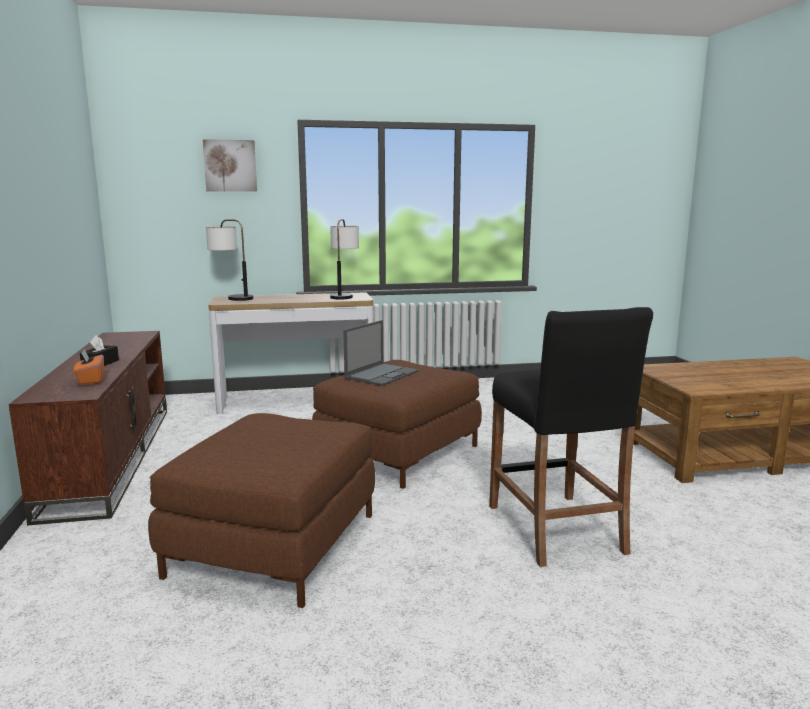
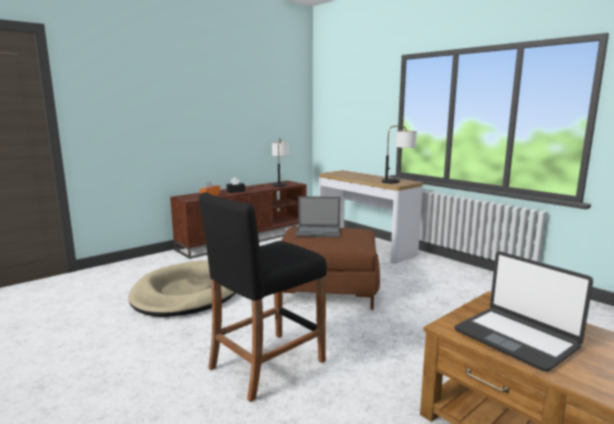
camera: 60 degrees right, 0 degrees up
brown ottoman [148,413,375,608] -> beige dog bed [128,260,236,317]
picture [203,139,257,192] -> none
table lamp [206,219,253,301] -> table lamp moved to [272,138,289,187]
none -> laptop [454,251,593,372]

